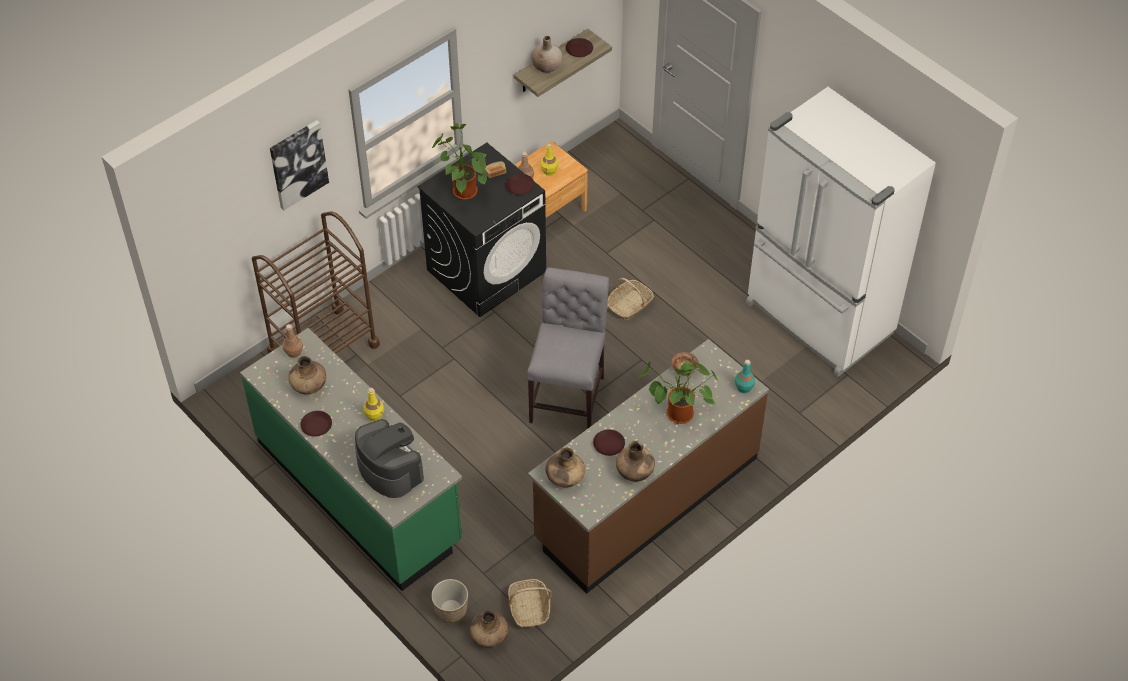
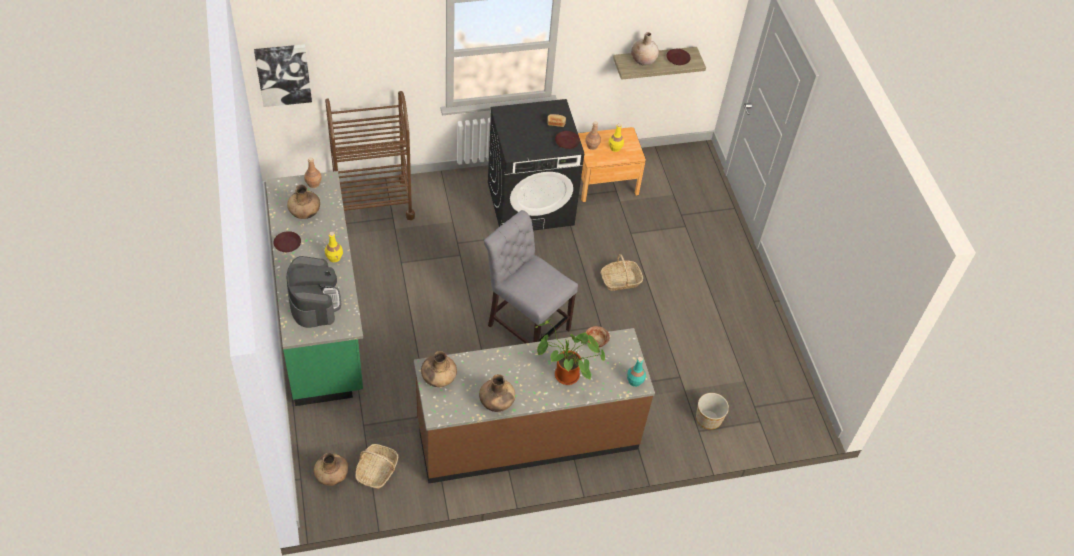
camera: 25 degrees right, 0 degrees up
picture [270,120,329,210] -> picture moved to [254,44,312,107]
planter [431,579,468,623] -> planter moved to [696,393,729,430]
potted plant [432,123,487,200] -> none
grey chair [527,267,609,429] -> grey chair turned 90 degrees counterclockwise [484,210,578,344]
brown plate [593,430,625,456] -> none
white fridge [746,87,936,377] -> none

